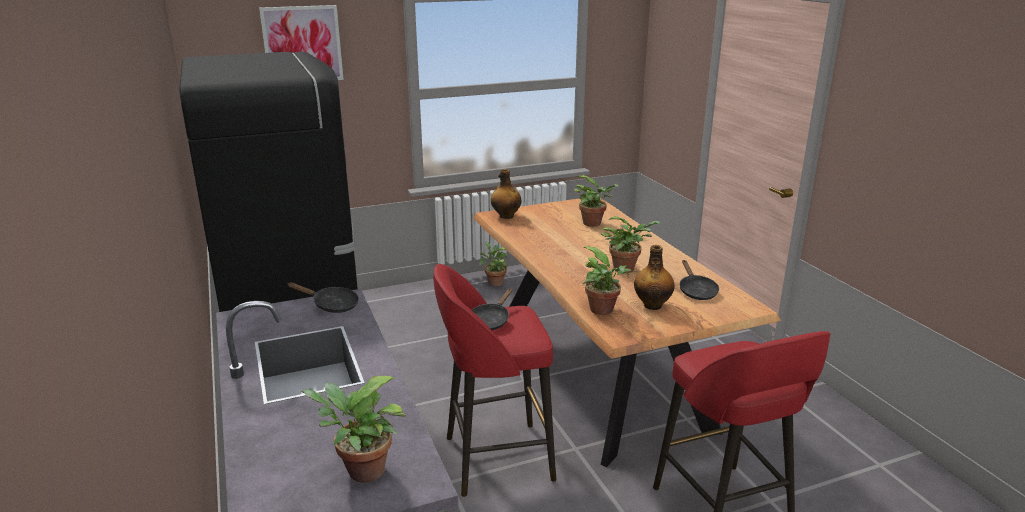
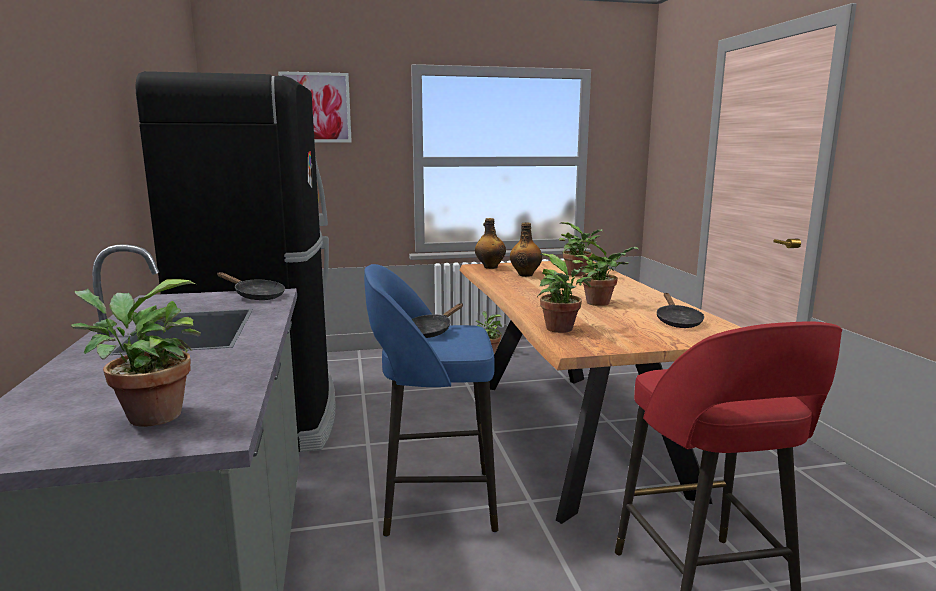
camera: 10 degrees right, 10 degrees down
red stool [433,264,557,497] -> blue stool [364,264,498,537]
bottle [634,245,675,310] -> bottle moved to [510,223,542,277]

